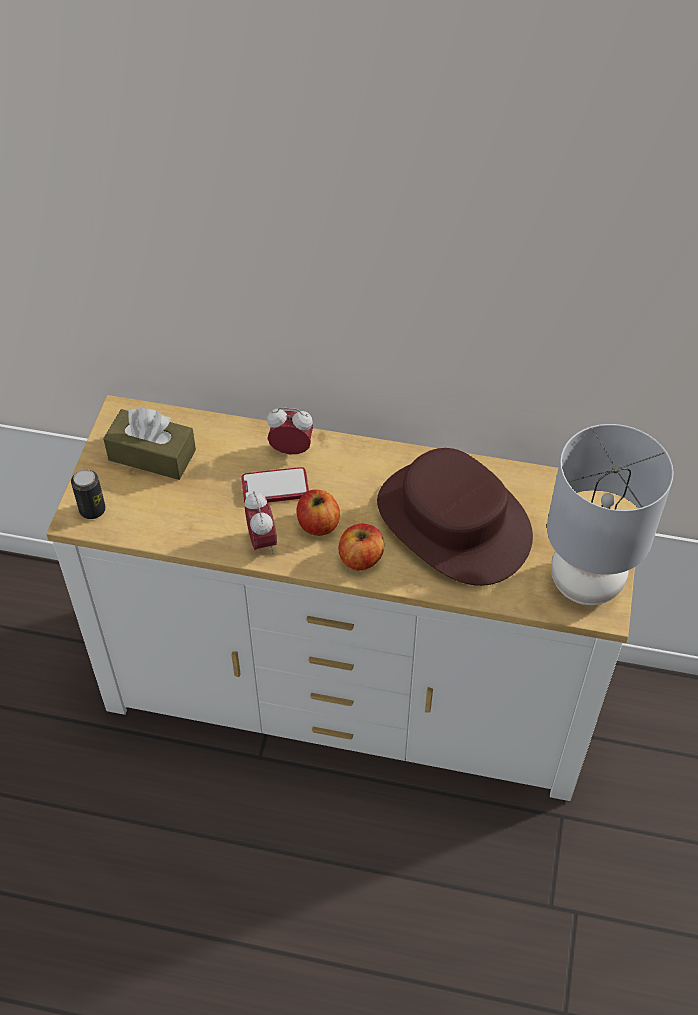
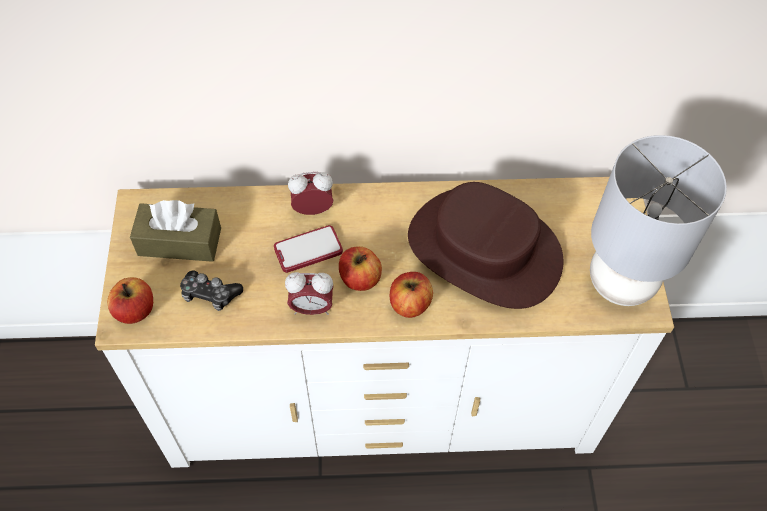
camera: 15 degrees left, 5 degrees up
can [71,469,106,519] -> apple [107,277,153,324]
alarm clock [245,491,277,554] -> alarm clock turned 120 degrees clockwise [285,272,334,315]
none -> game controller [180,270,243,311]

